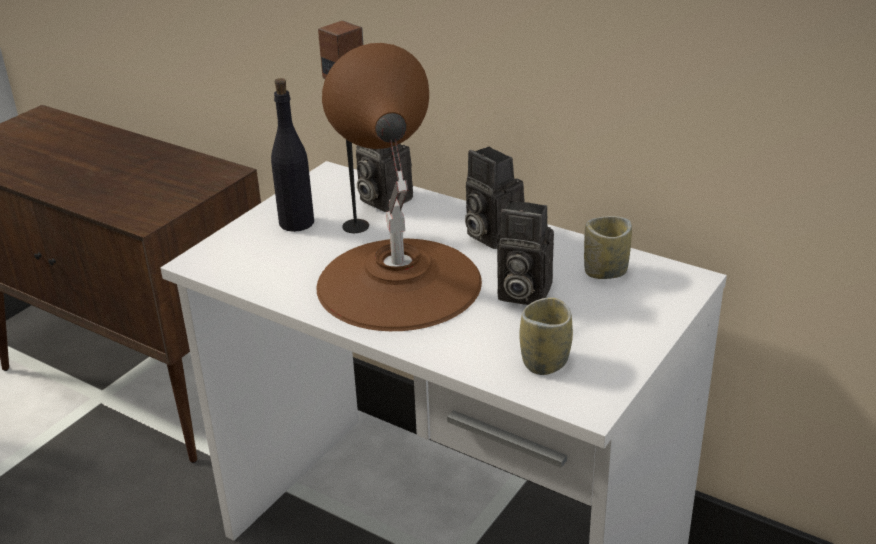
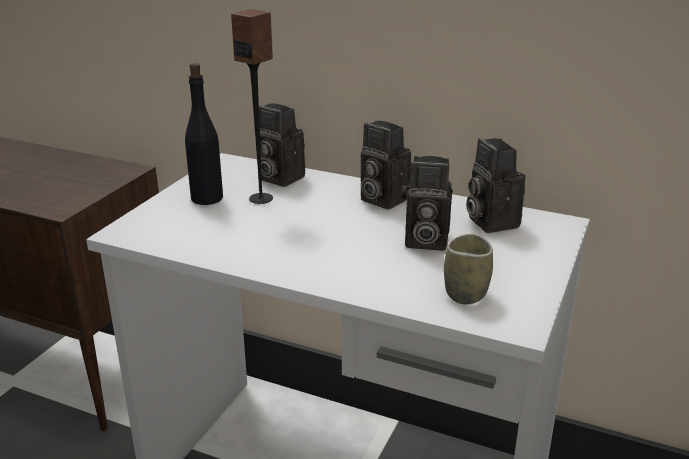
camera: 10 degrees left, 5 degrees down
brown table lamp [316,43,482,331] -> none
cup [584,216,632,279] -> camera [466,138,525,233]

